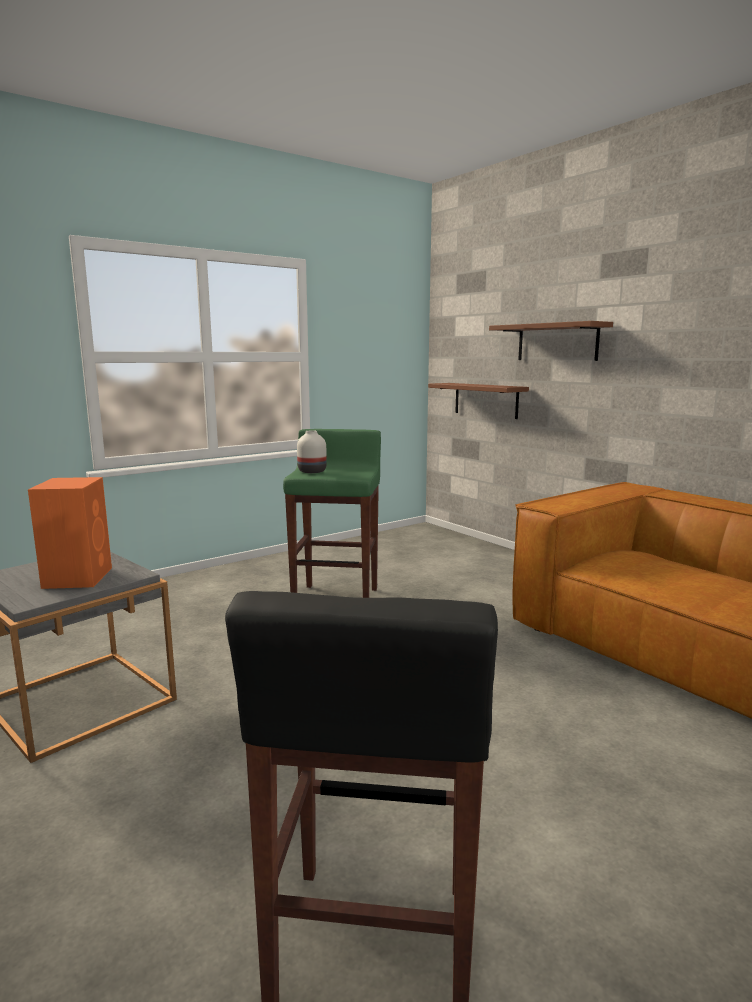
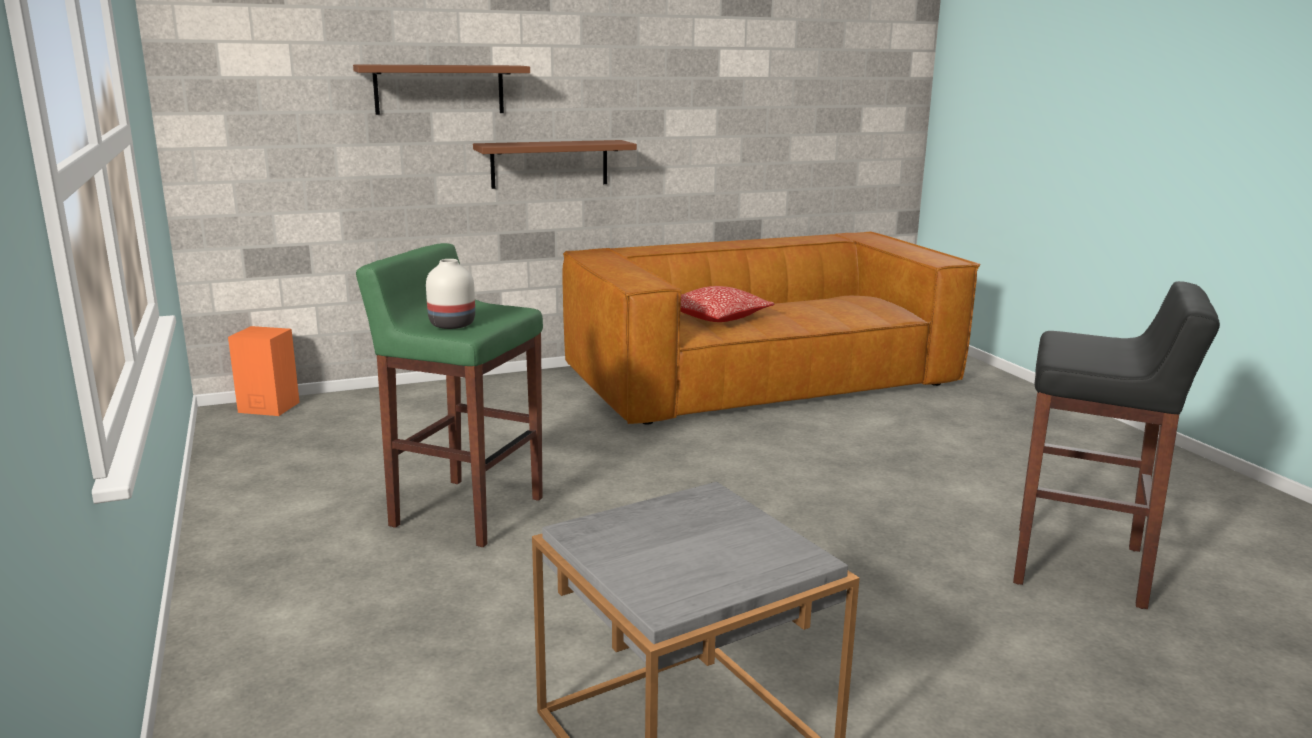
camera: 75 degrees left, 5 degrees up
orange speaker [28,477,112,589] -> orange speaker moved to [228,326,300,416]
brown shelf [428,383,529,419] -> brown shelf moved to [473,140,637,189]
none -> pillow [680,286,775,322]

